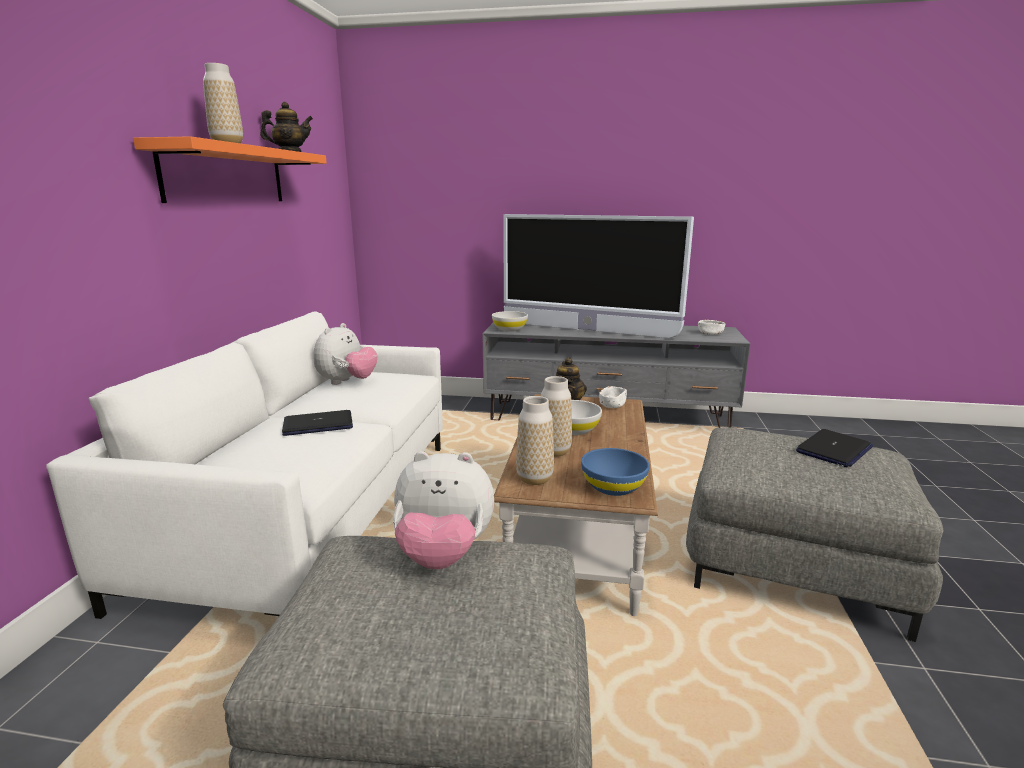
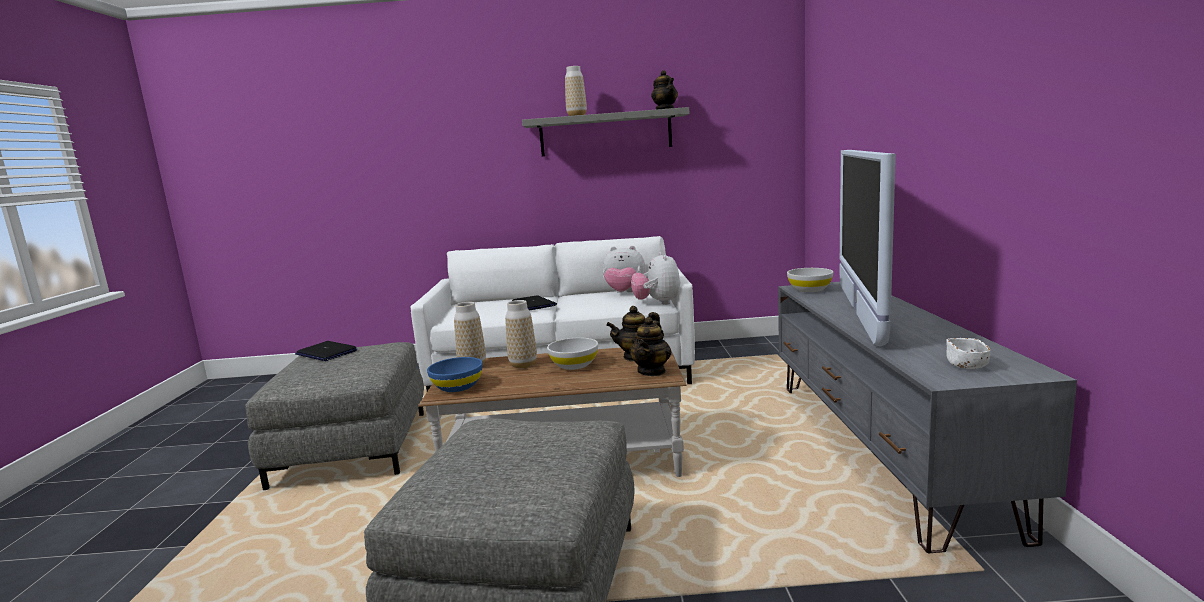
camera: 80 degrees right, 5 degrees down
orange shelf [133,136,327,203] -> grey shelf [522,107,689,156]
plush toy [393,451,494,569] -> plush toy moved to [631,252,681,305]
white bowl [599,386,627,408] -> teapot [629,317,671,376]
laptop [796,429,873,467] -> laptop moved to [295,341,357,361]

